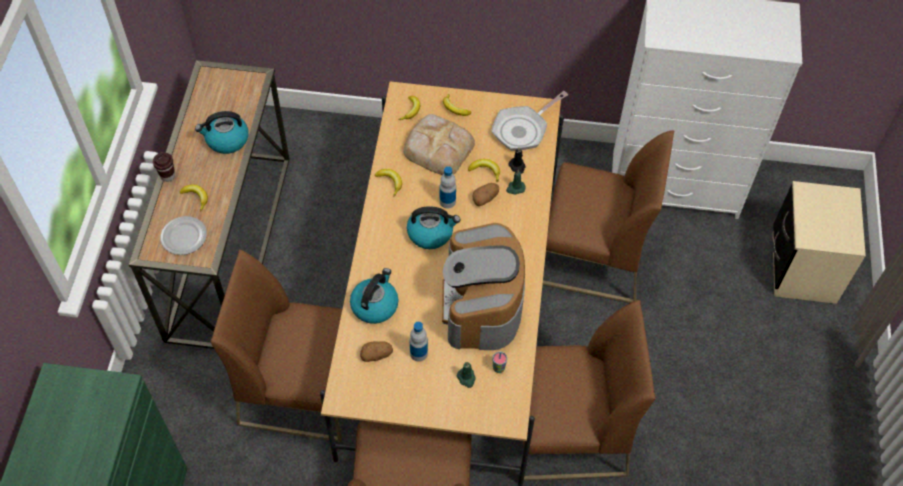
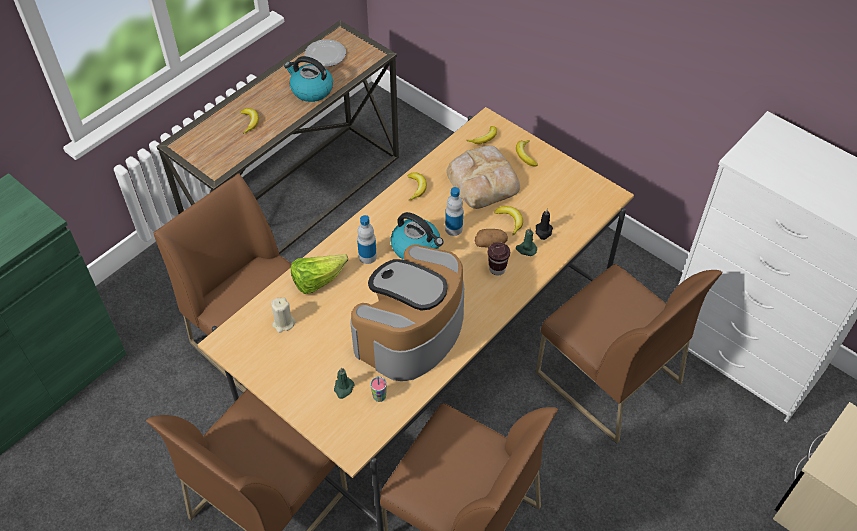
camera: 35 degrees right, 5 degrees down
brown cup [152,152,175,182] -> brown cup moved to [488,242,510,275]
plate [160,216,207,255] -> plate moved to [305,39,346,67]
kettle [350,268,399,324] -> lettuce [291,254,348,294]
potato [360,341,393,362] -> beige candle [271,298,295,333]
bottle [409,322,428,362] -> bottle moved to [357,215,377,264]
frying pan [491,91,568,151] -> none

